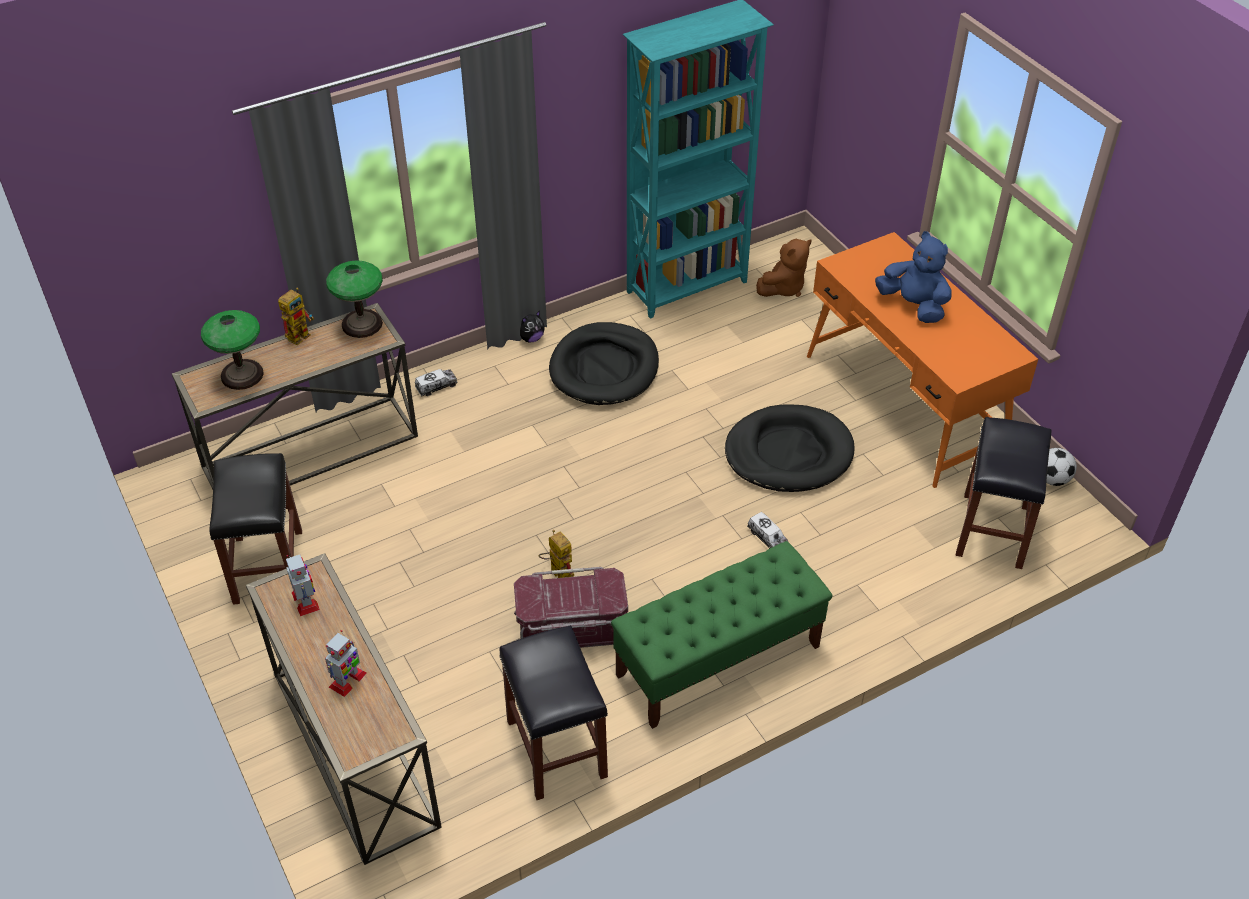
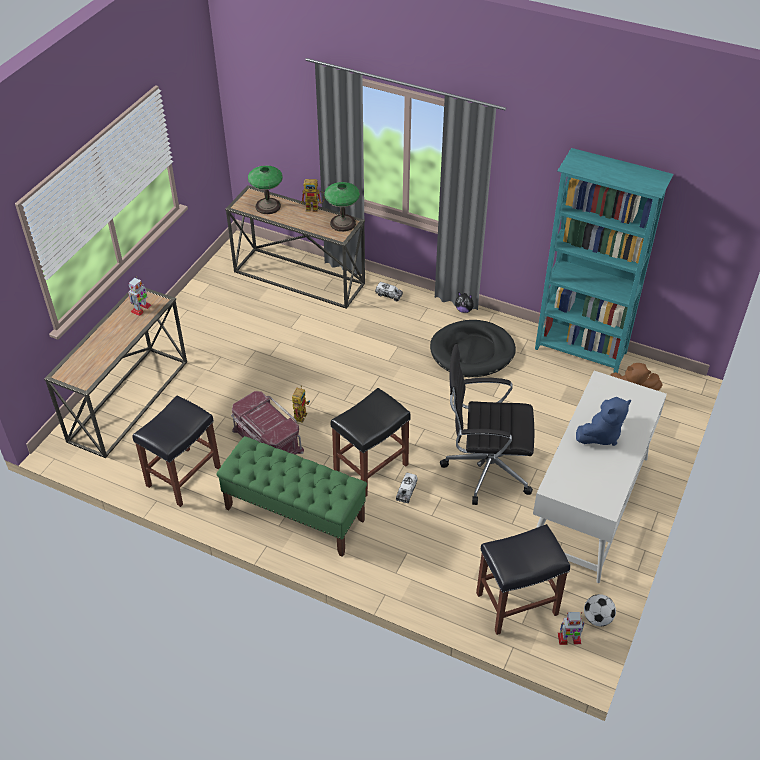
camera: 55 degrees right, 0 degrees up
black stool [209,453,302,605] -> black stool moved to [331,388,411,496]
toy robot [325,630,367,697] -> toy robot moved to [558,612,585,645]
black dog bed [725,405,855,492] -> black office chair [440,344,534,505]
orange desk [807,232,1038,488] -> white desk [533,371,667,583]
blue plush toy [875,231,952,323] -> blue plush toy turned 45 degrees clockwise [576,397,631,446]

